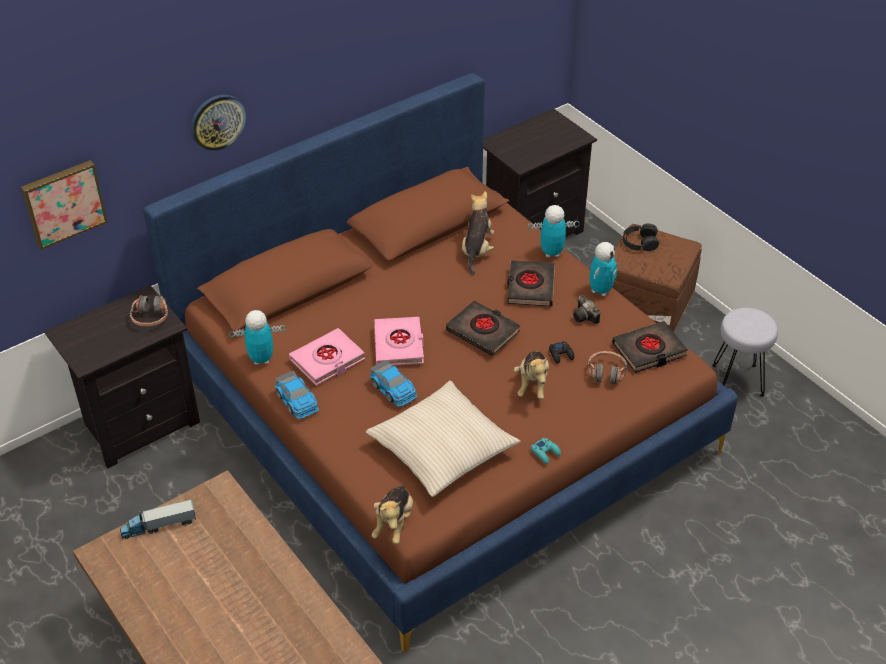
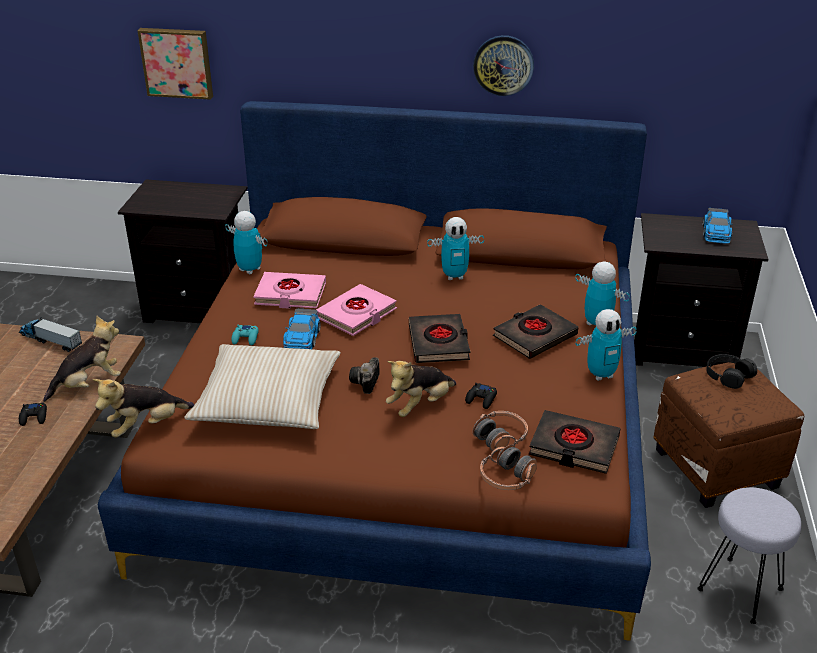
camera: 45 degrees right, 10 degrees down
headphones [129,295,168,326] -> headphones moved to [480,445,537,490]
wall clock [191,95,246,151] -> wall clock moved to [473,35,534,96]
toy car [275,371,319,419] -> toy car moved to [703,208,733,244]
plush toy [462,191,494,276] -> plush toy moved to [43,315,121,402]
turquoise game controller [531,438,561,464] -> turquoise game controller moved to [231,325,259,345]
camera [573,295,600,324] -> camera moved to [349,357,380,394]
none -> black game controller [19,402,47,426]
none -> toy robot [427,217,484,280]

